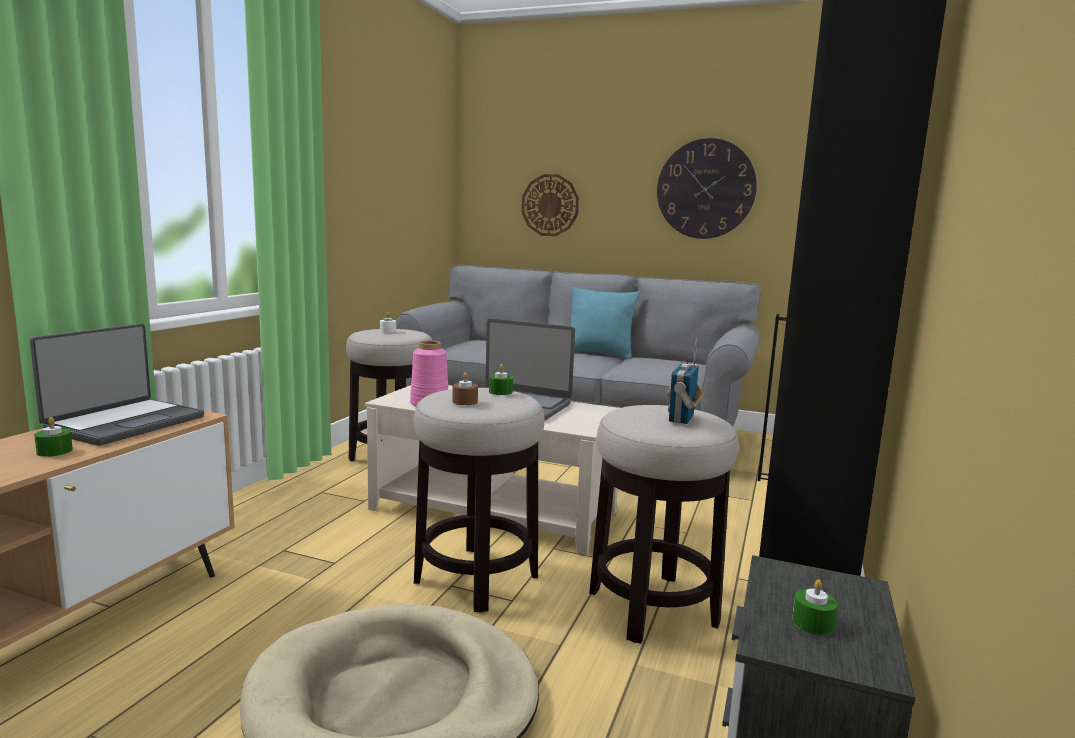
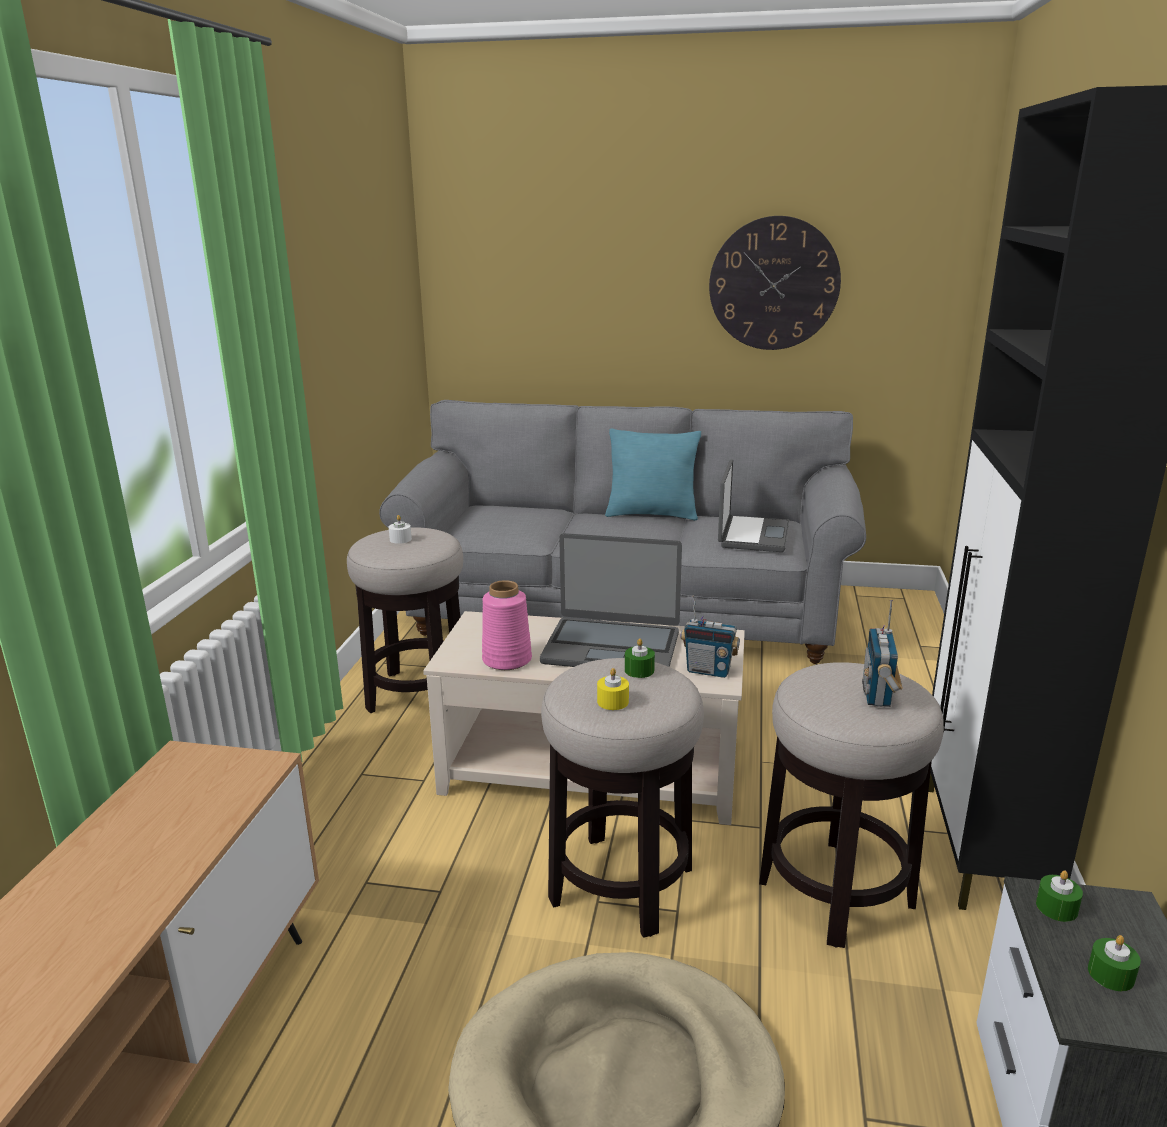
camera: 10 degrees left, 10 degrees up
laptop [30,324,204,446] -> laptop moved to [718,460,789,552]
green candle [34,417,73,457] -> green candle moved to [1036,870,1083,922]
brown candle [452,372,478,405] -> yellow candle [597,668,629,710]
wall clock [522,174,579,236] -> none
none -> radio [680,596,740,678]

